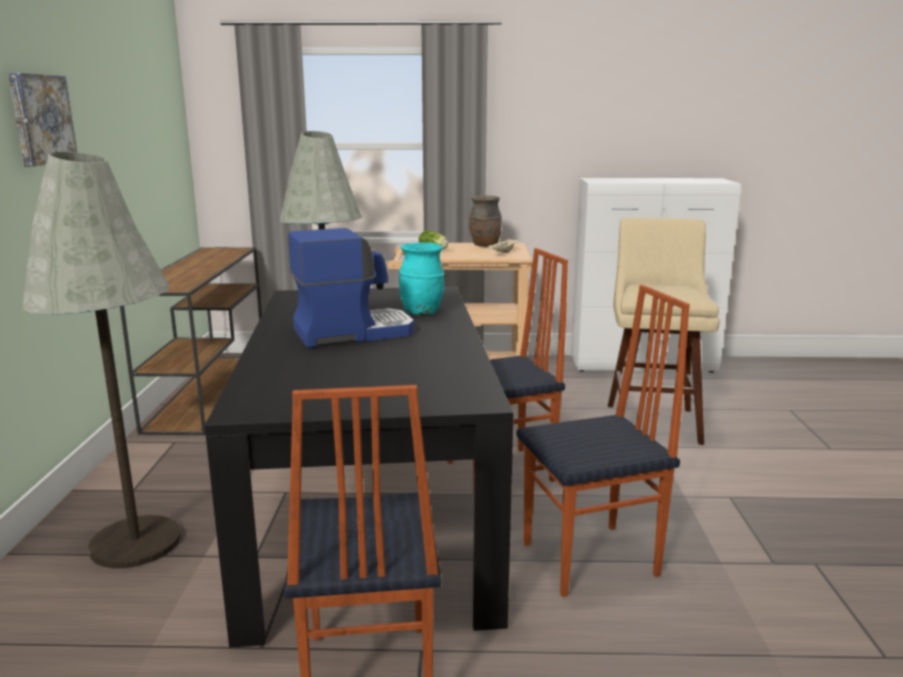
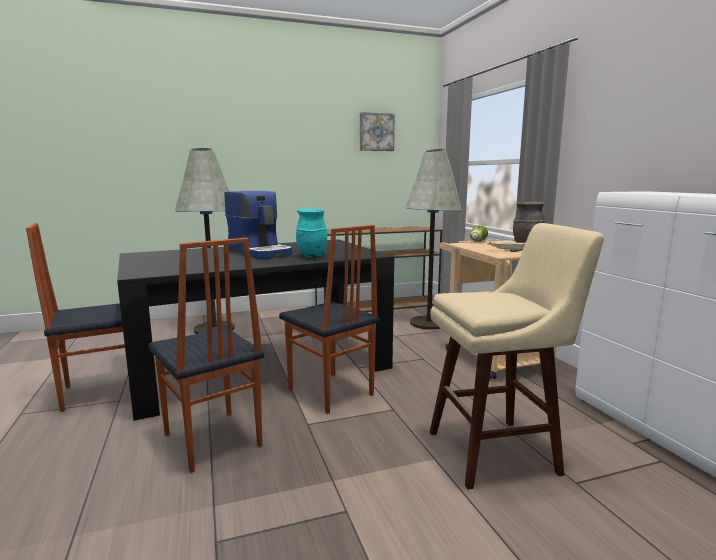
camera: 70 degrees right, 5 degrees down
picture [8,73,77,166] -> picture moved to [360,112,395,151]

